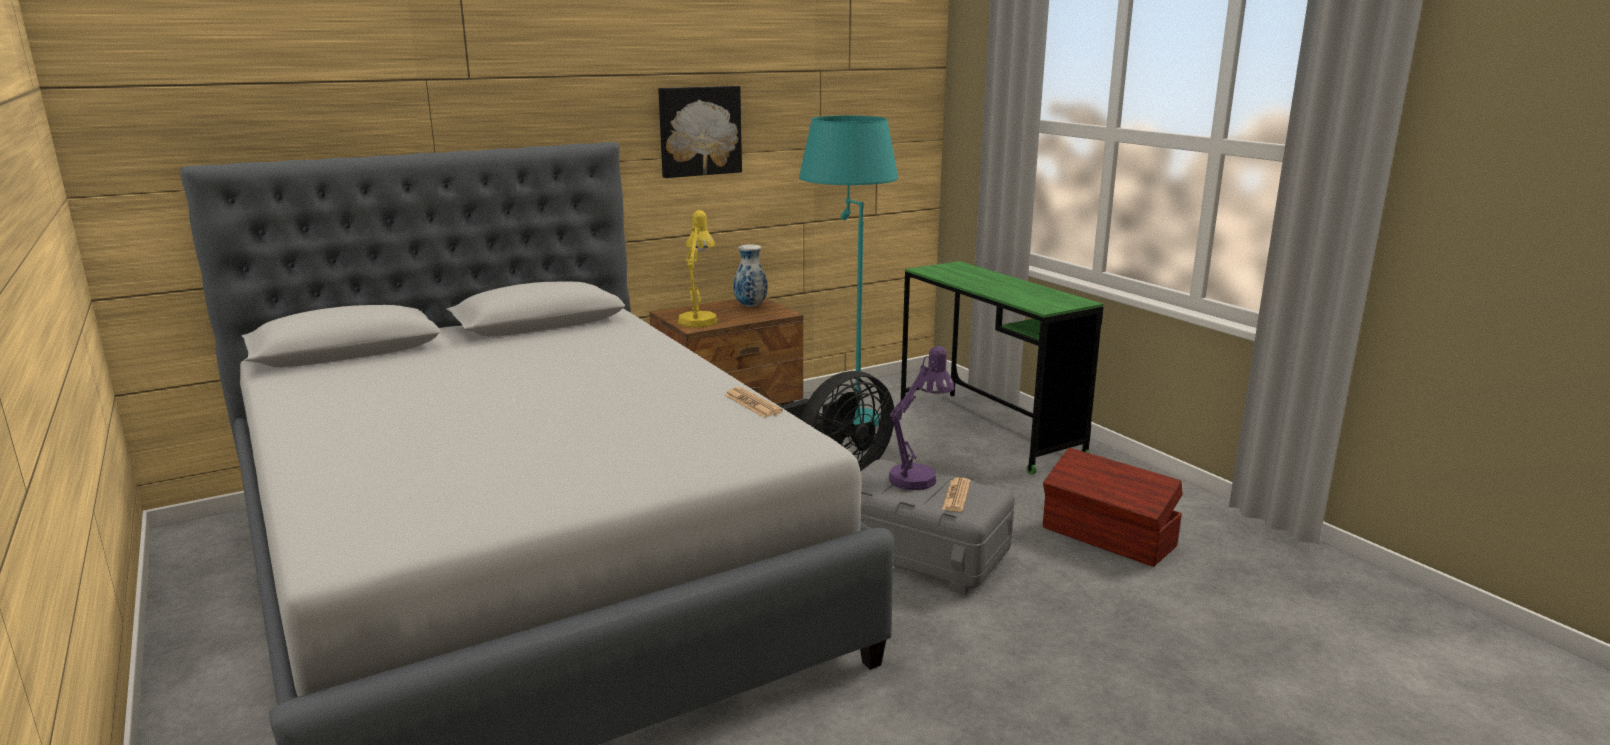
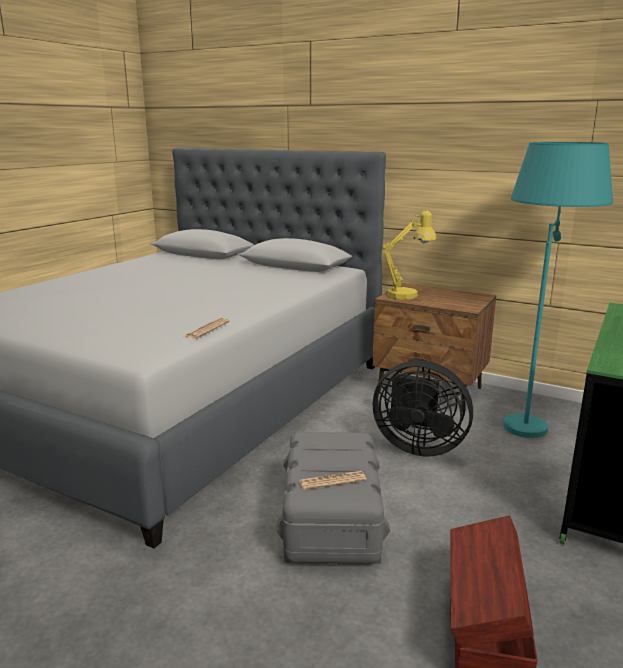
camera: 60 degrees right, 0 degrees up
picture [658,86,742,178] -> none
vase [733,244,768,307] -> none
purple table lamp [889,346,955,490] -> none

